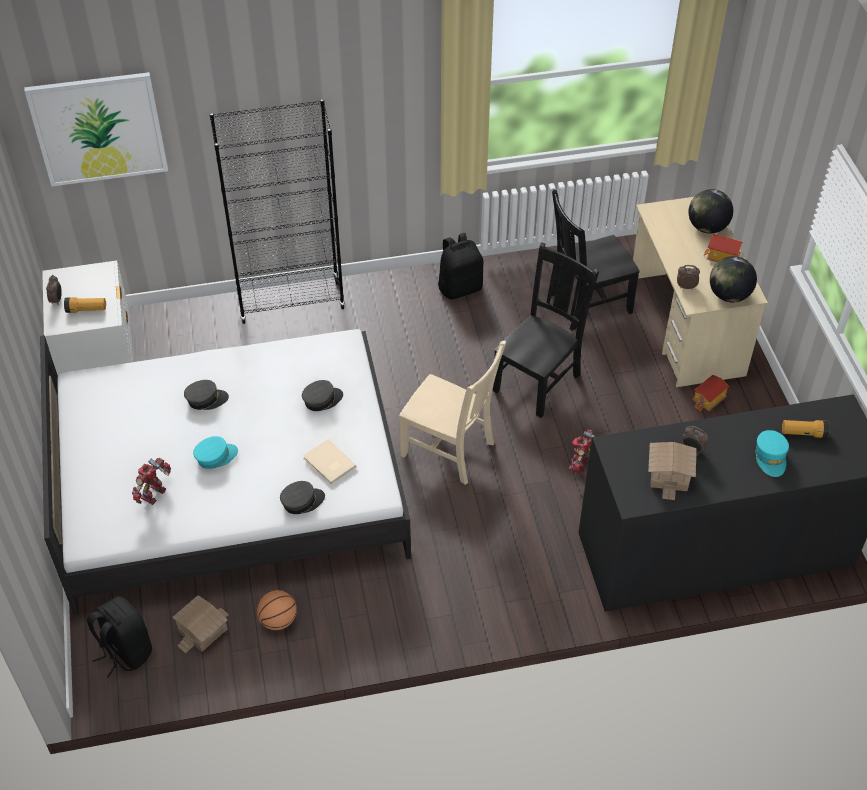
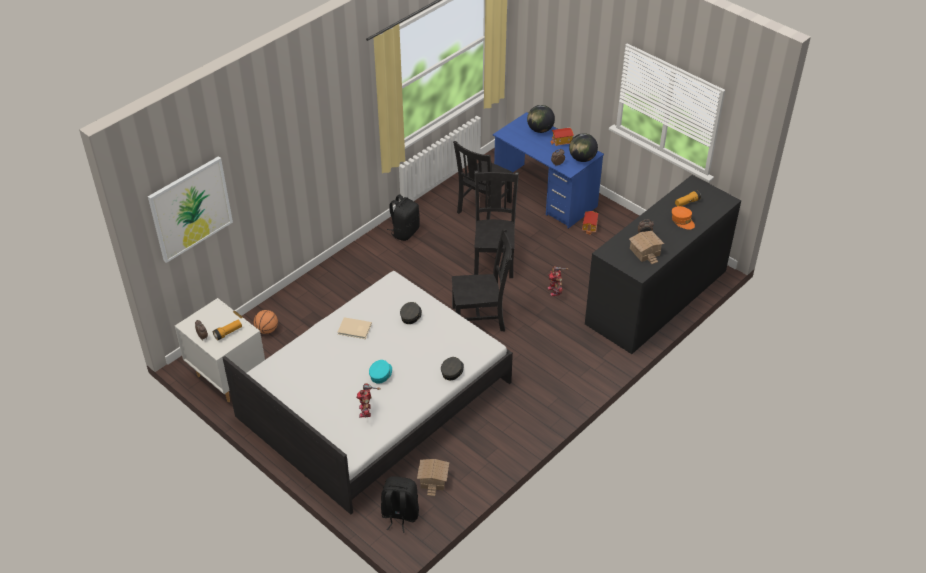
camera: 35 degrees left, 5 degrees down
grey cap [184,380,229,410] -> none
black bookcase [209,99,345,324] -> none
basketball [256,590,297,630] -> basketball moved to [254,310,278,334]
beige book [303,439,357,485] -> beige book moved to [338,317,372,339]
beige chair [399,341,506,485] -> black chair [452,228,512,332]
beige desk [633,197,768,387] -> blue desk [493,112,604,229]
turquoise cap [755,430,789,477] -> orange cap [672,206,695,230]

